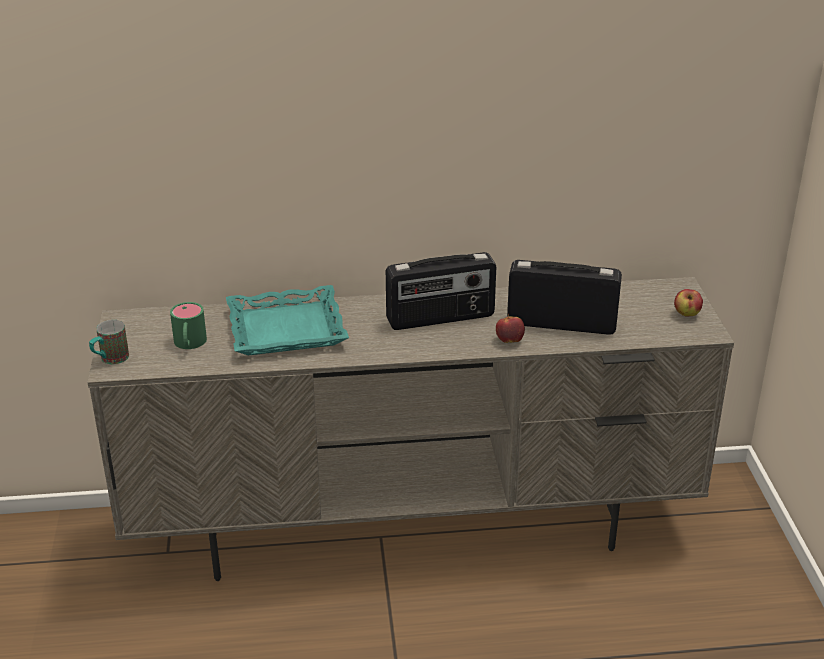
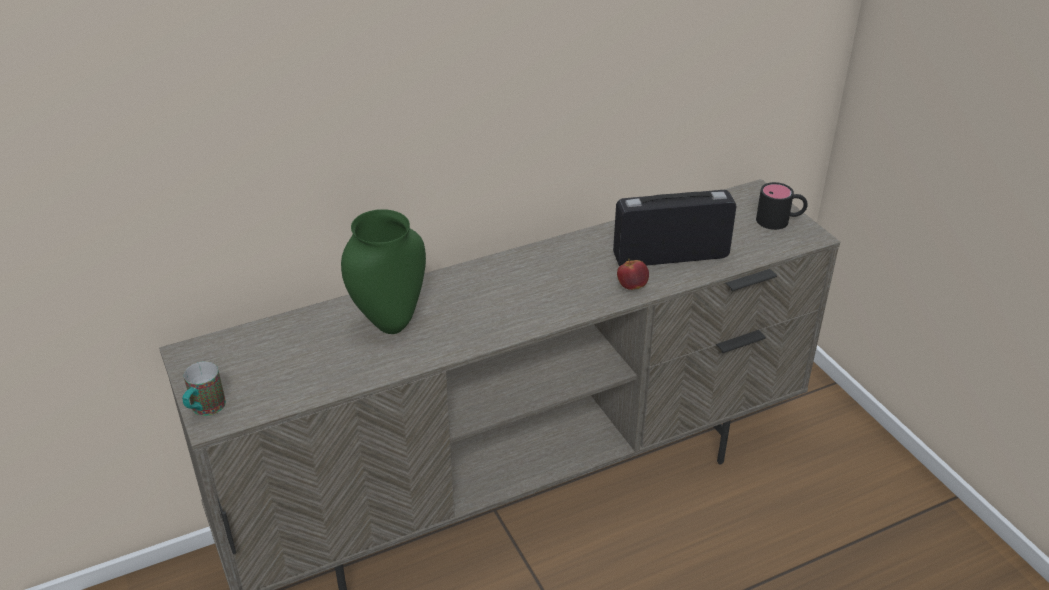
camera: 20 degrees left, 5 degrees up
green mug [170,302,207,349] -> none
turquoise tray [226,285,349,356] -> green vase [341,209,426,334]
radio [386,252,496,330] -> none
apple [674,289,703,316] -> black mug [756,182,808,230]

